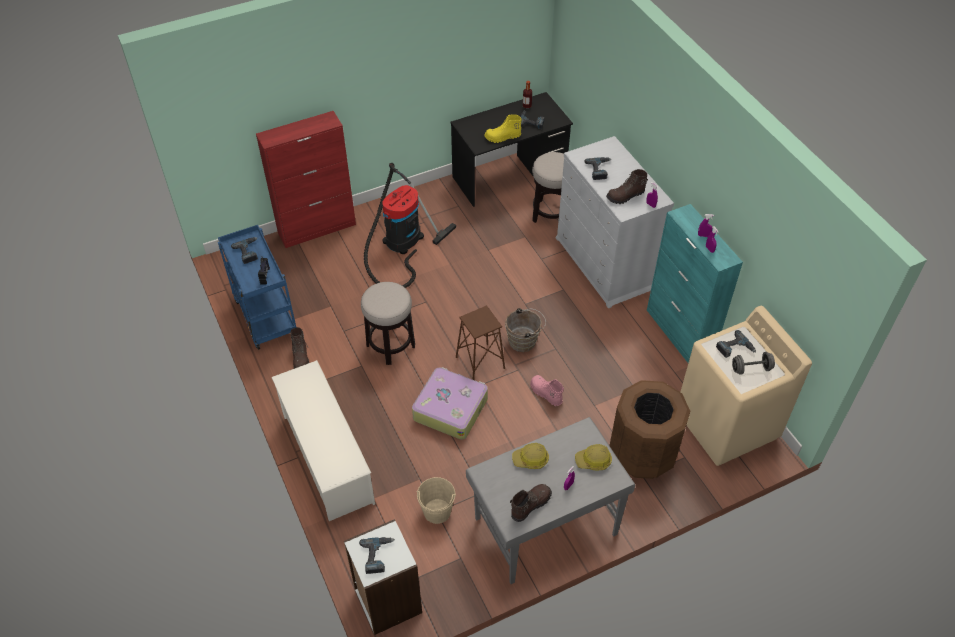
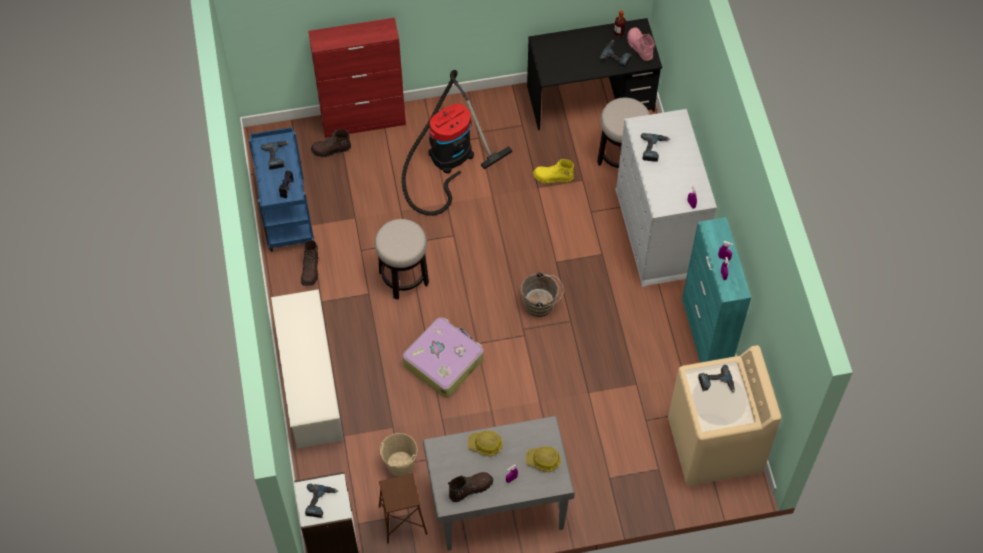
camera: 15 degrees right, 10 degrees up
brown stool [456,305,505,380] -> brown stool moved to [379,474,427,544]
yellow boot [484,114,522,143] -> yellow boot moved to [533,159,574,184]
pink boot [530,375,564,406] -> pink boot moved to [627,28,655,61]
brown boot [606,169,648,204] -> brown boot moved to [311,129,351,157]
brown trash can [609,380,690,479] -> none
grey dumbbell [732,352,775,375] -> none

